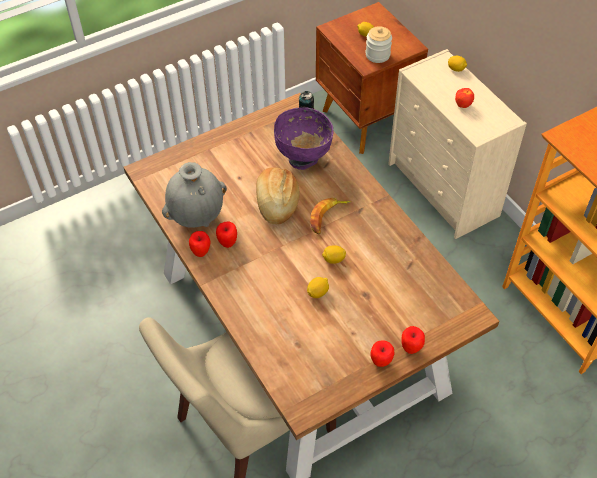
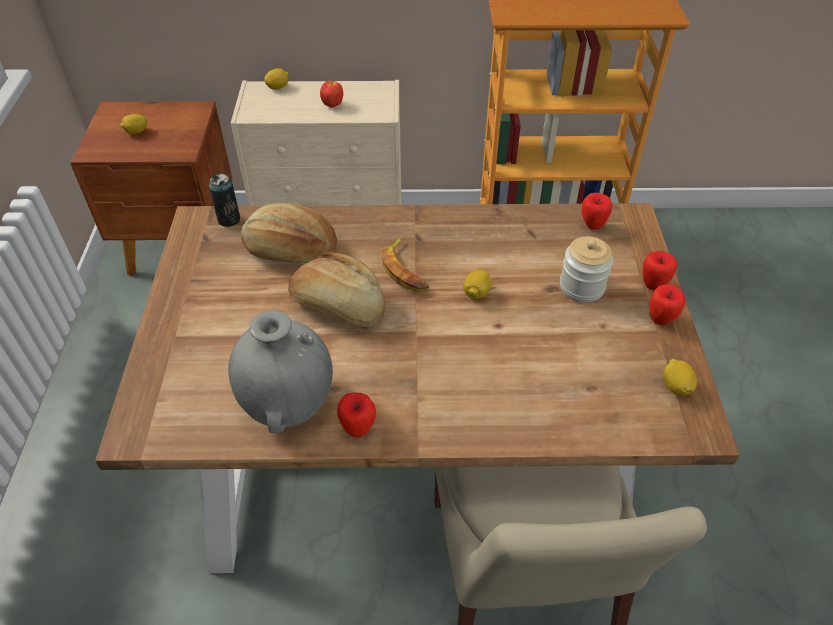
camera: 60 degrees left, 5 degrees down
apple [216,222,237,248] -> apple moved to [582,193,612,230]
purple bowl [274,107,333,170] -> bread [241,203,337,263]
lemon [307,277,329,298] -> lemon moved to [663,359,697,396]
jar [366,26,392,63] -> jar moved to [560,236,613,303]

